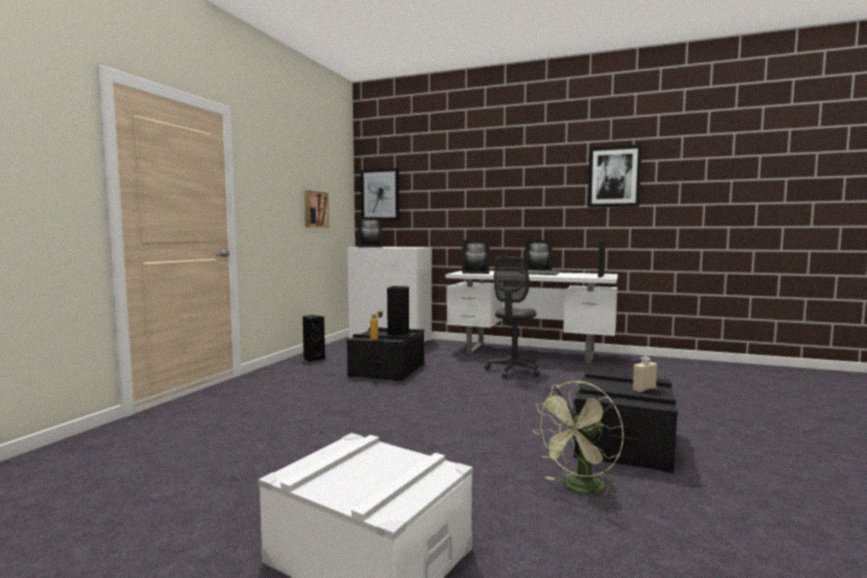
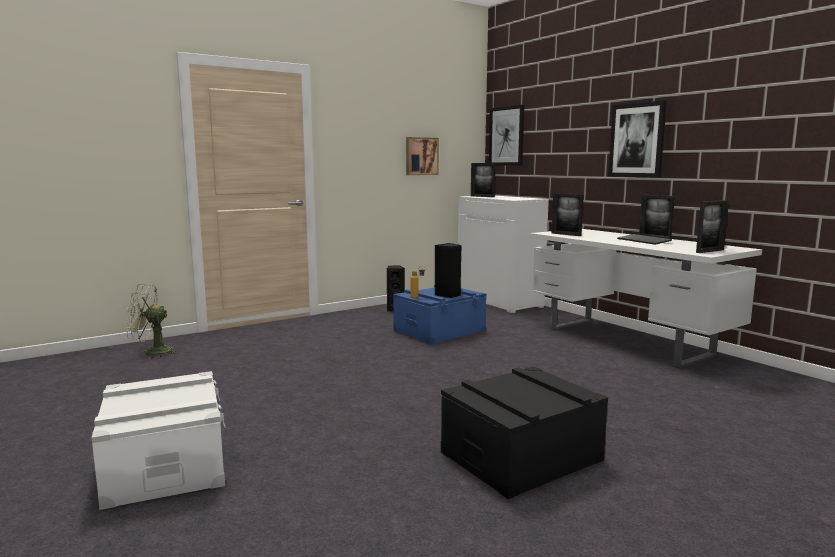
camera: 35 degrees right, 5 degrees up
black storage box [347,327,424,381] -> blue storage box [393,285,487,345]
grey office chair [485,257,540,378] -> none
green fan [532,381,624,501] -> green fan moved to [125,284,179,359]
picture [588,144,642,207] -> picture moved to [608,100,667,178]
beige bottle [633,356,657,392] -> none

